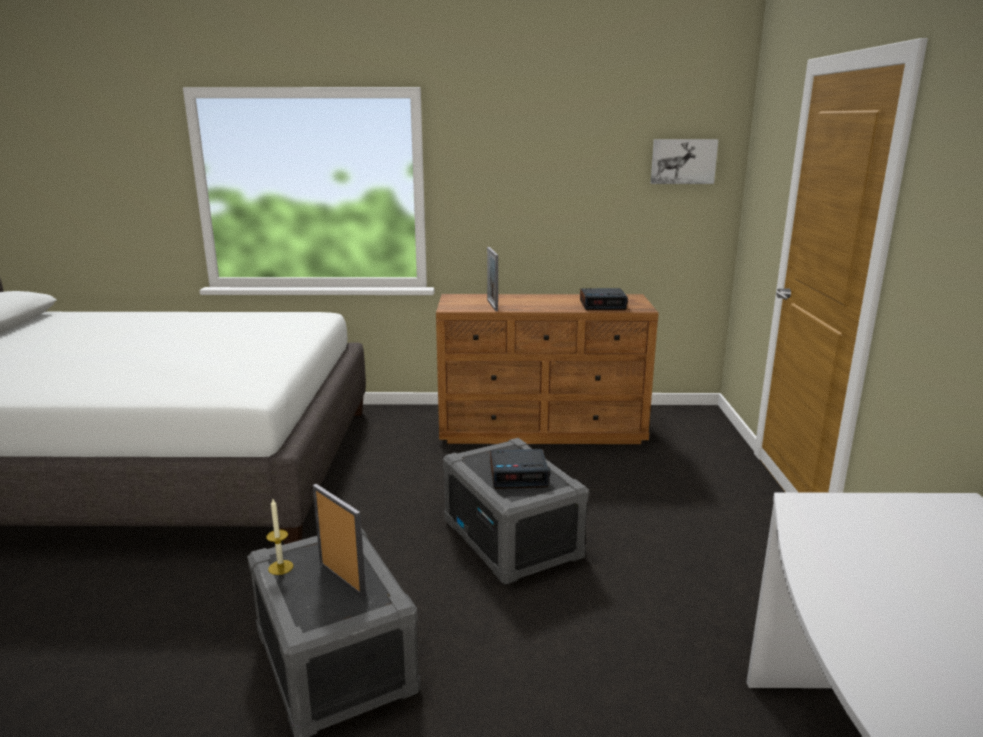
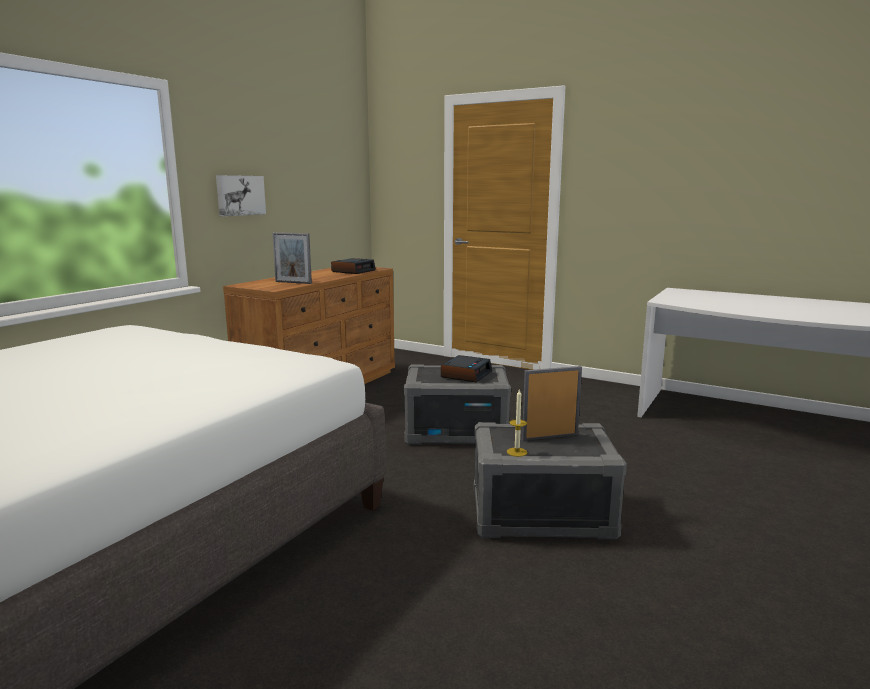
camera: 60 degrees left, 5 degrees down
picture [651,139,718,184] -> picture moved to [216,175,266,216]

